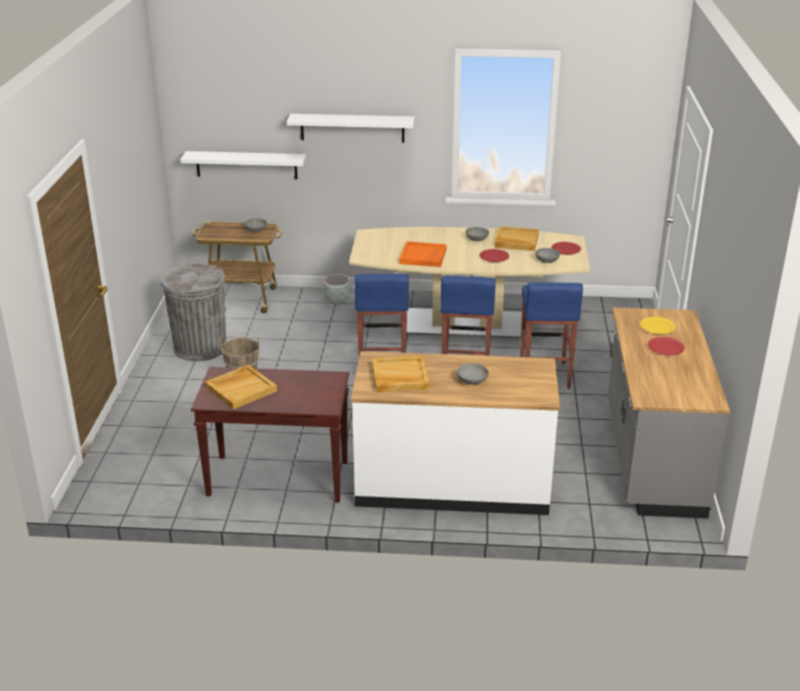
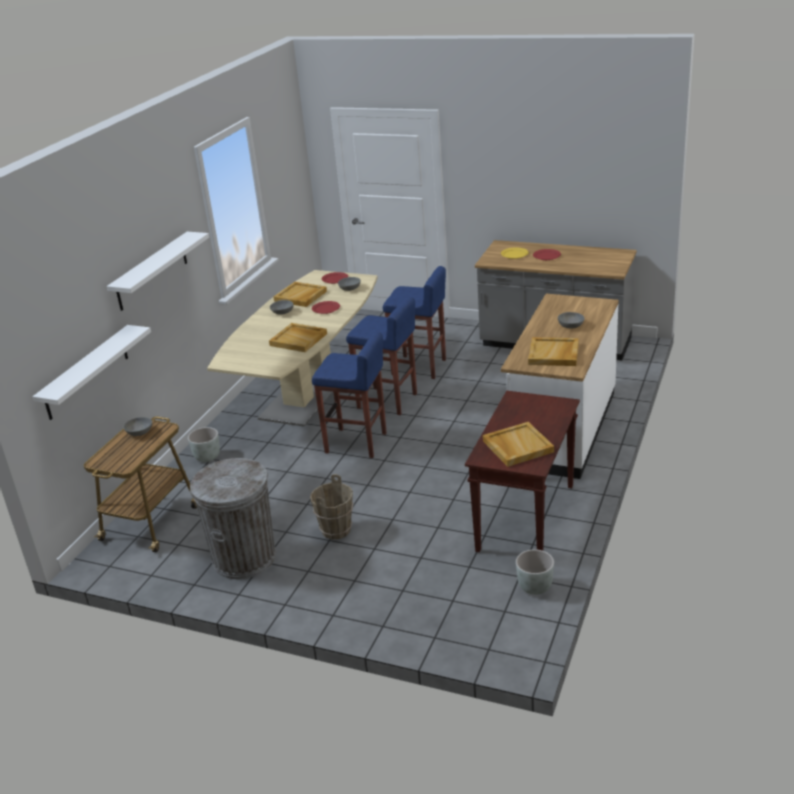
camera: 70 degrees left, 0 degrees up
orange tray [399,241,447,267] -> beige tray [269,323,327,352]
none -> grey planter [516,549,554,595]

